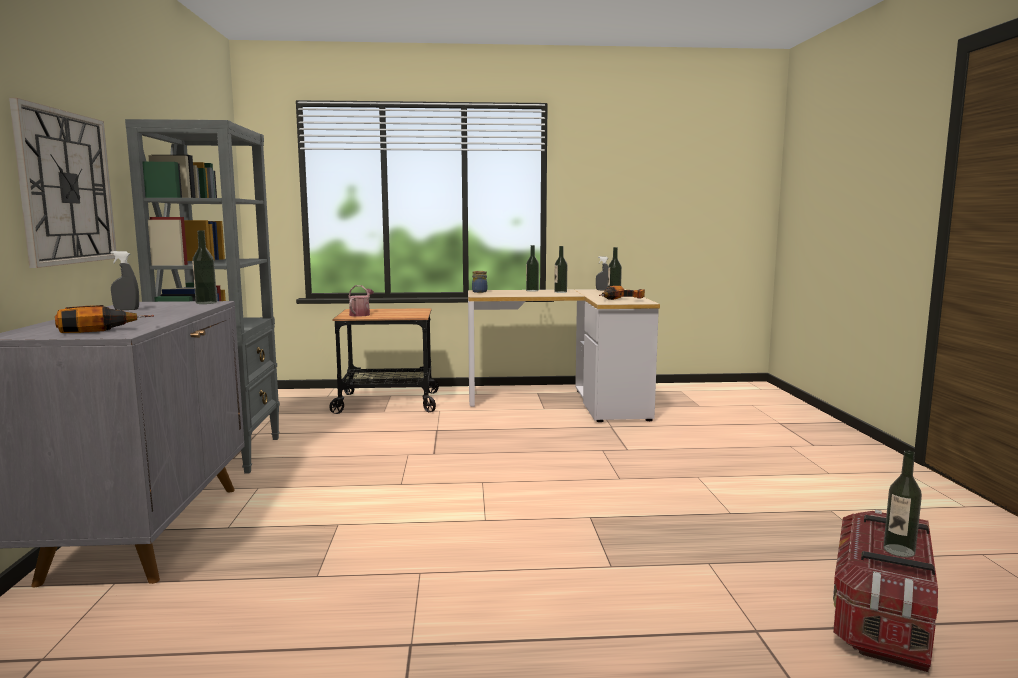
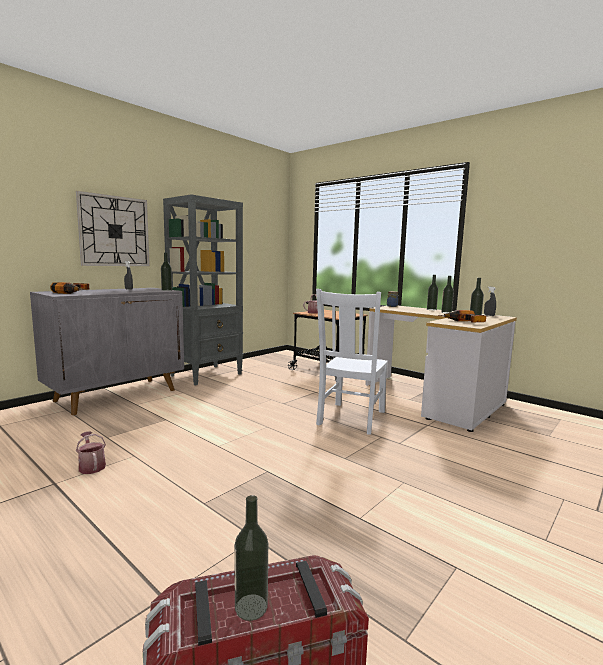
camera: 45 degrees right, 0 degrees up
none -> watering can [76,431,106,474]
none -> white chair [316,289,388,435]

